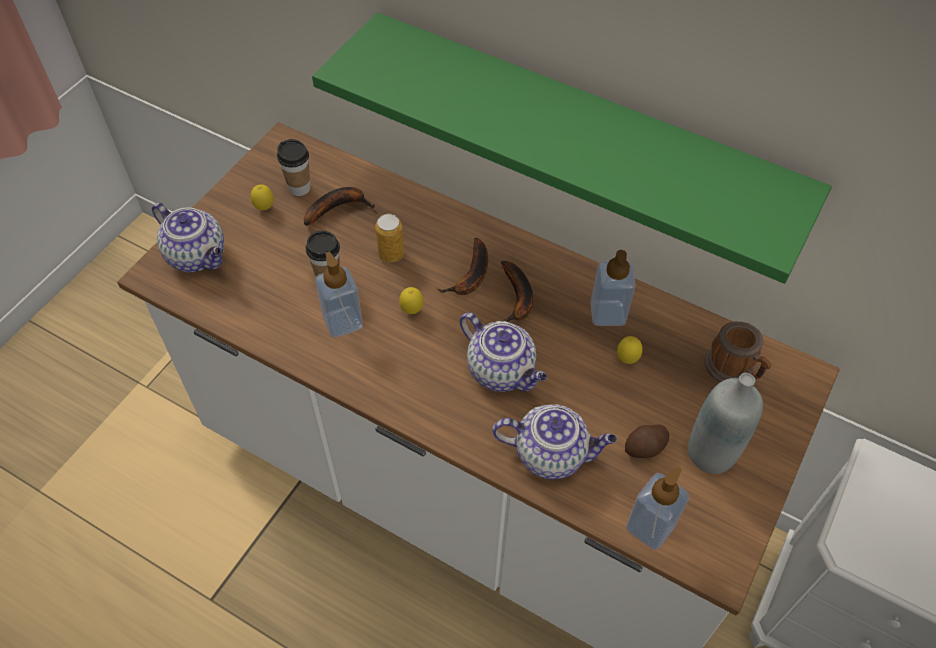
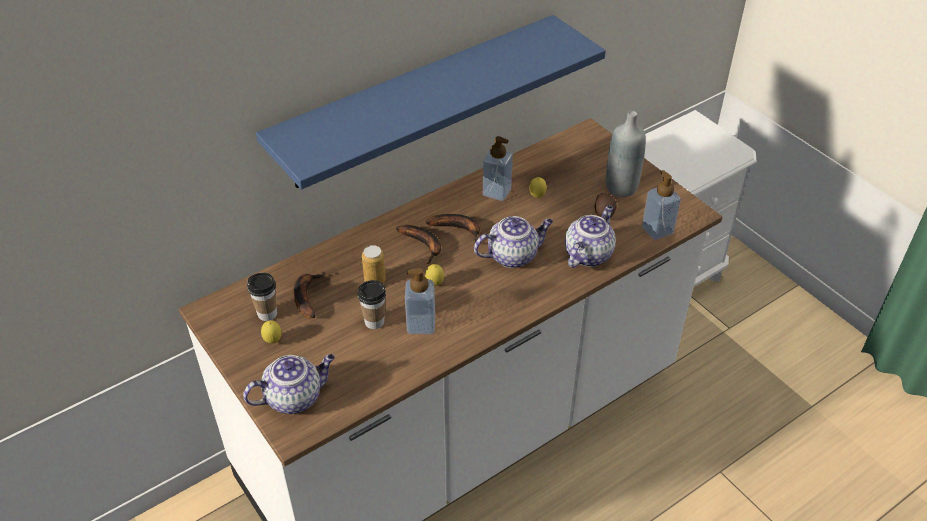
camera: 65 degrees left, 10 degrees down
green shelf [312,12,832,284] -> blue shelf [256,15,606,189]
mug [704,322,771,382] -> none

